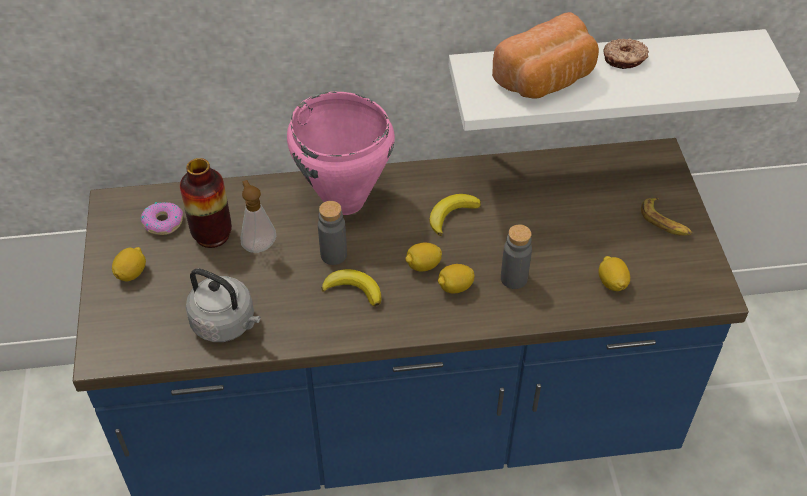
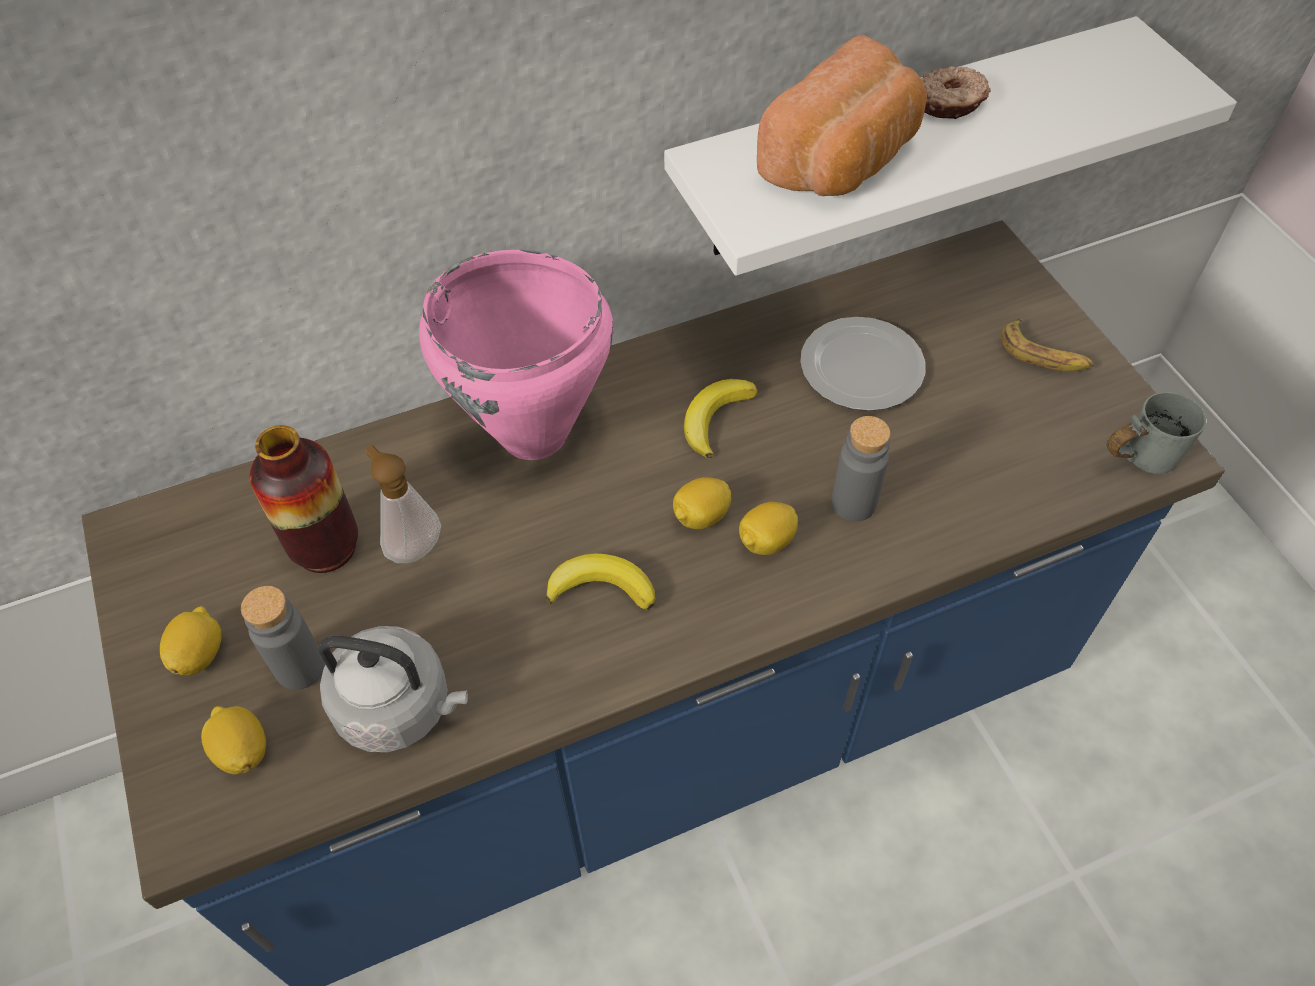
camera: 15 degrees left, 5 degrees up
donut [141,202,183,235] -> none
grey bottle [318,201,347,265] -> grey bottle moved to [241,586,325,690]
lemon [599,256,630,291] -> lemon moved to [201,706,266,775]
none -> plate [800,317,925,411]
none -> grey mug [1107,392,1206,474]

